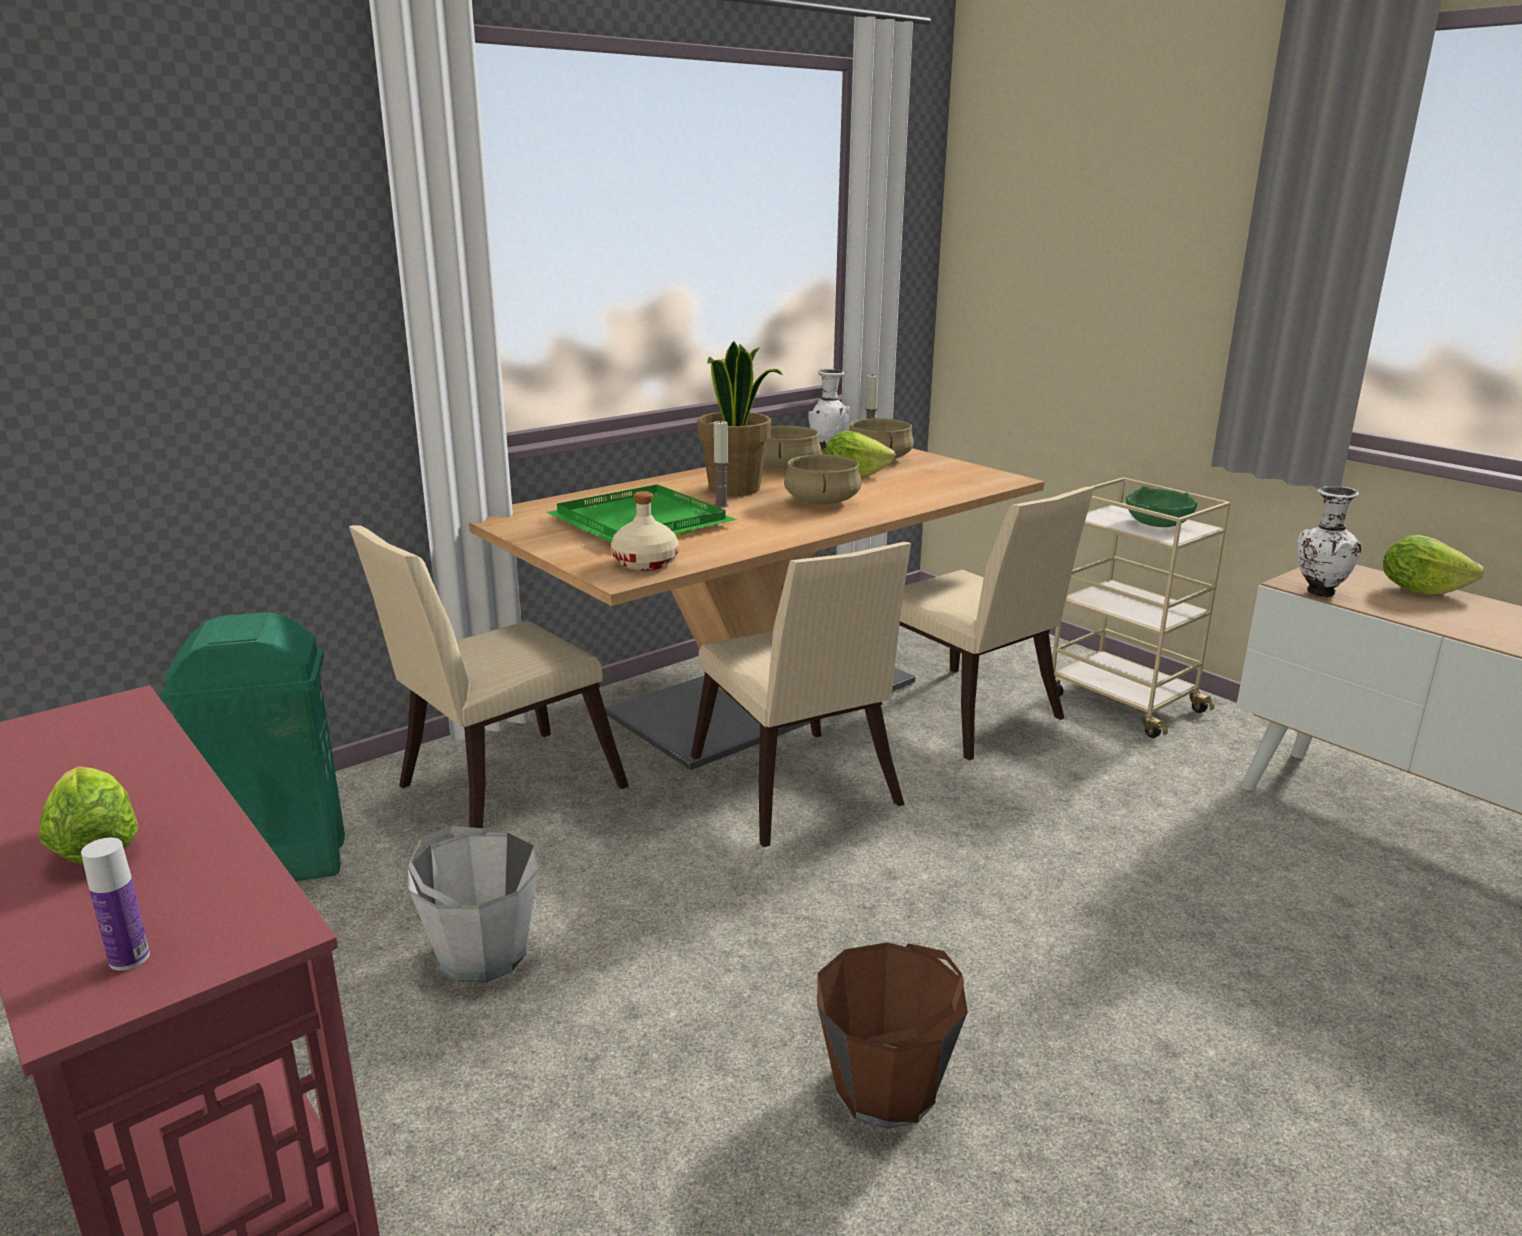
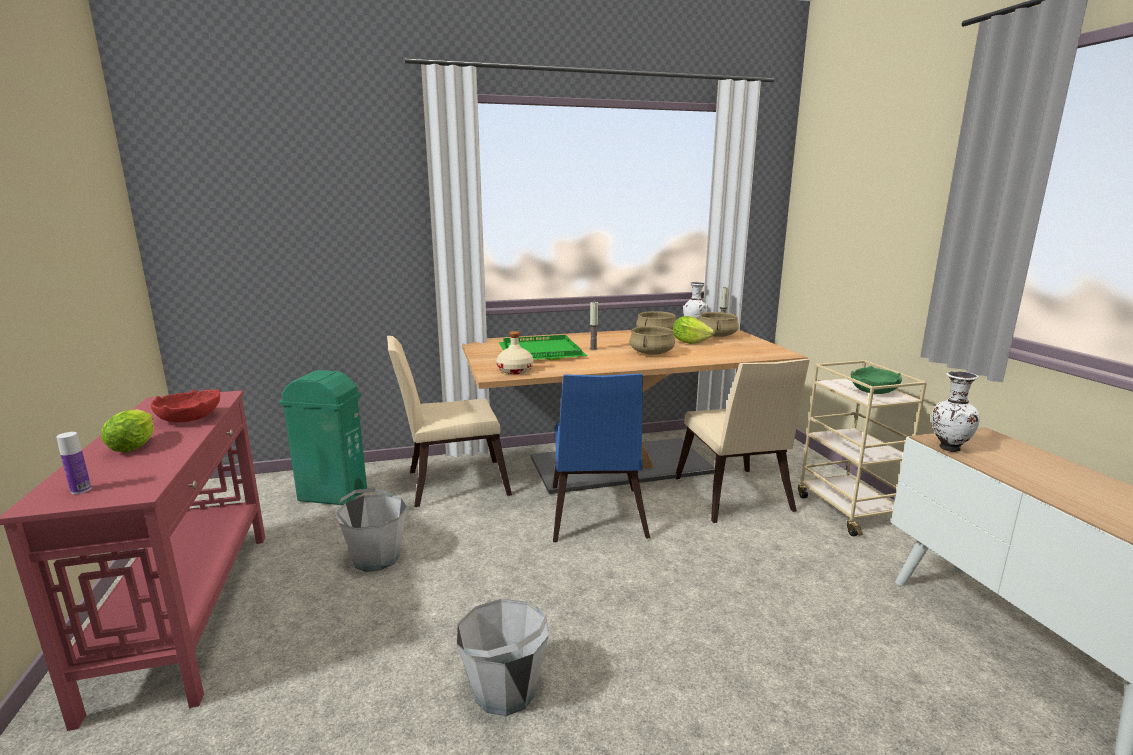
camera: 25 degrees right, 5 degrees down
beige chair [691,542,911,847] -> blue chair [553,373,650,542]
potted plant [697,341,783,496] -> none
brown bucket [817,942,968,1129] -> grey bucket [457,599,549,716]
lettuce [1383,535,1484,595] -> none
none -> red bowl [150,389,220,422]

